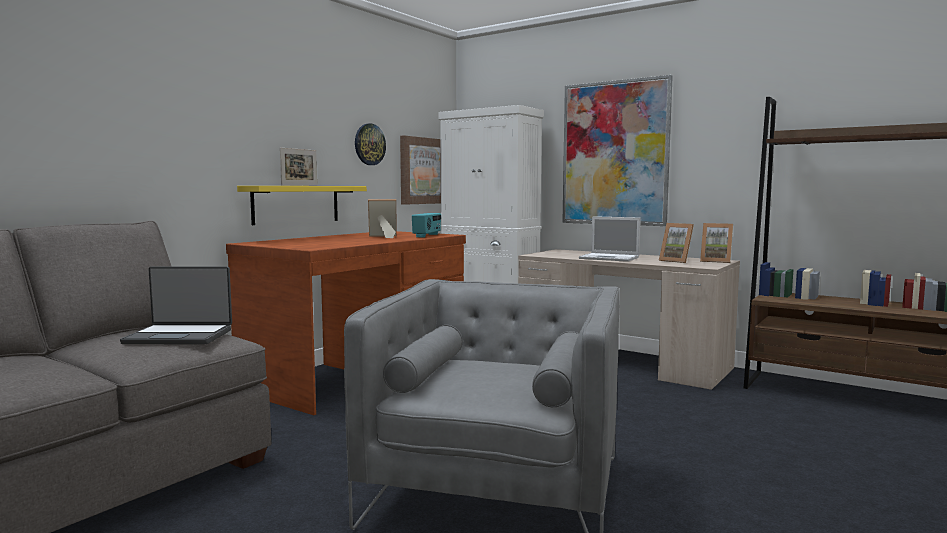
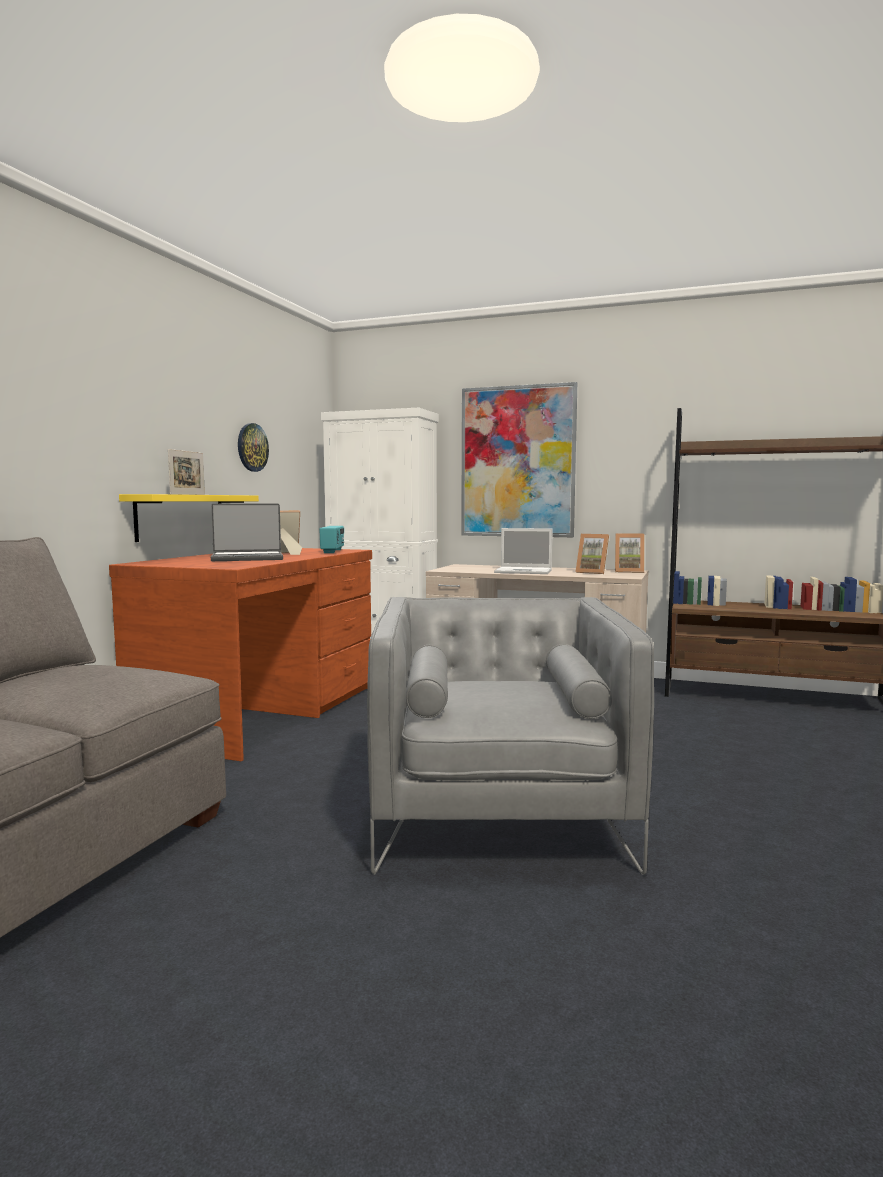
camera: 15 degrees left, 0 degrees up
laptop [120,266,232,344] -> laptop moved to [211,504,283,561]
picture [400,135,441,205] -> none

